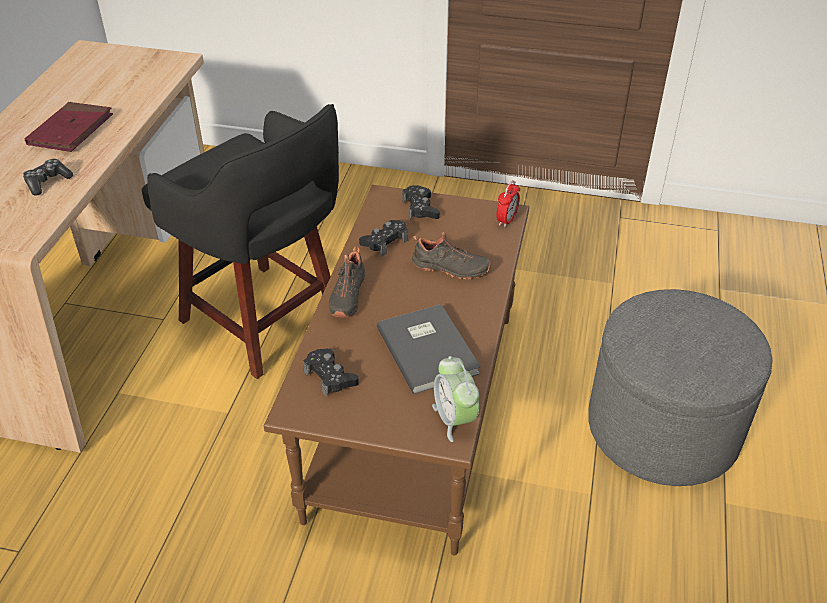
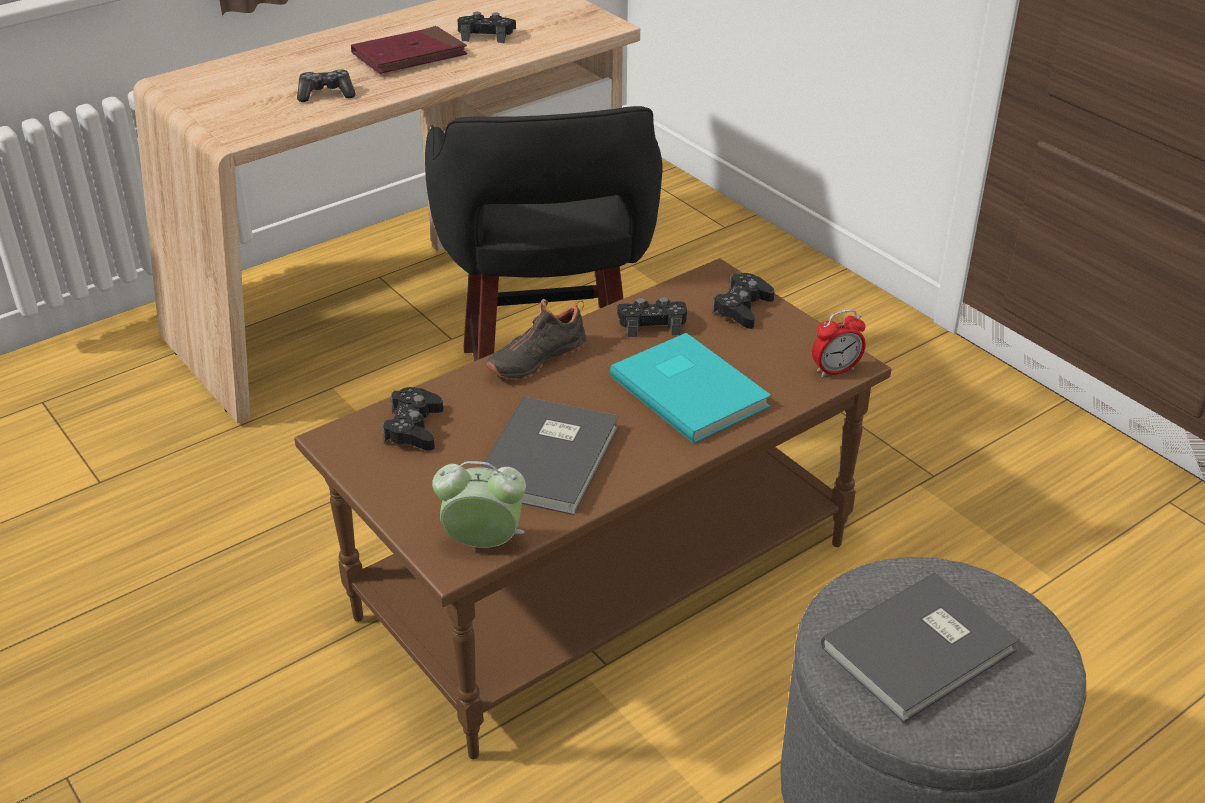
camera: 40 degrees right, 5 degrees down
black shoe [412,232,492,279] -> turquoise book [610,333,771,443]
alarm clock [432,356,479,442] -> alarm clock turned 75 degrees clockwise [432,461,526,548]
none -> black game controller [458,12,516,43]
none -> grey book [821,573,1019,722]

